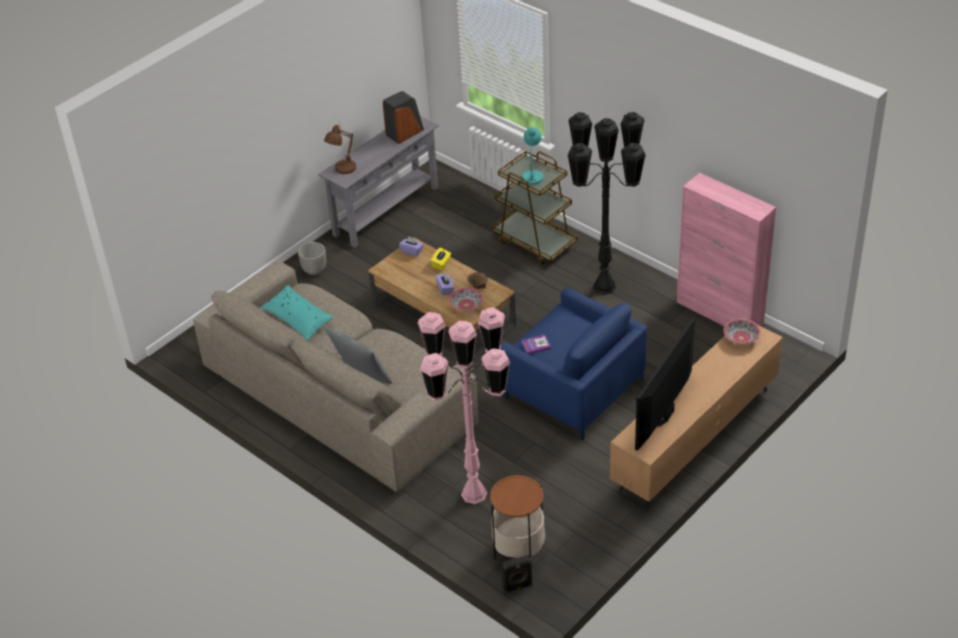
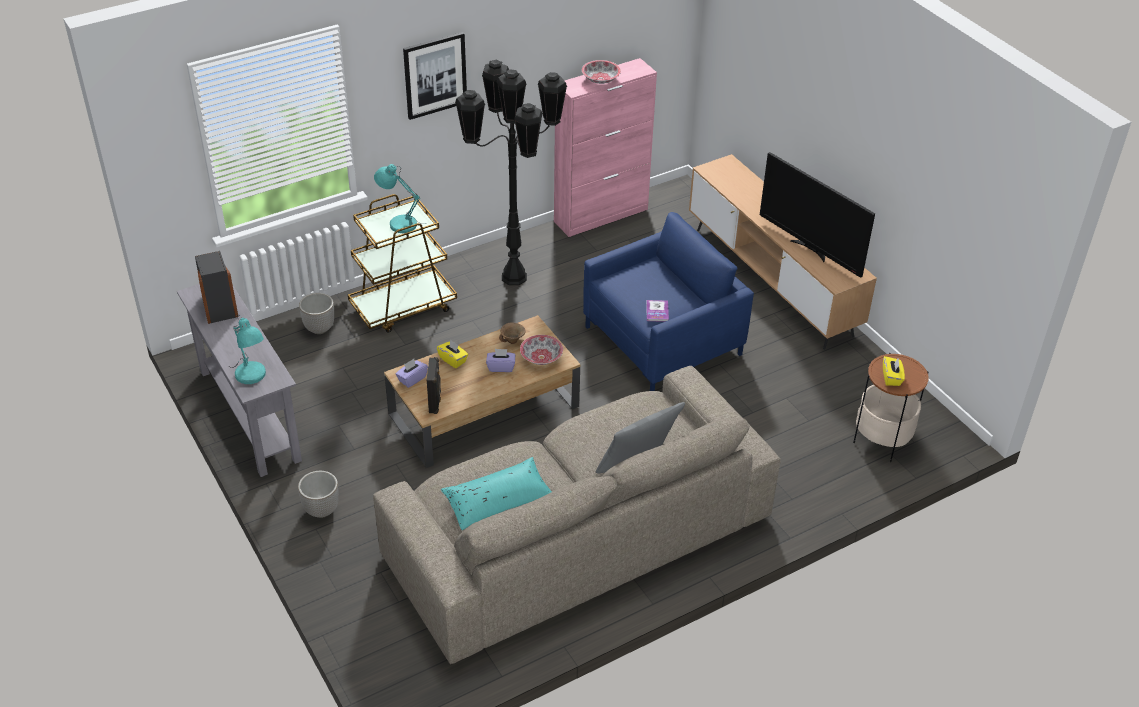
camera: 75 degrees left, 0 degrees up
brown table lamp [324,123,356,174] -> turquoise table lamp [231,315,266,384]
pink floor lamp [418,307,510,504] -> none
black speaker [502,555,533,593] -> black speaker moved to [427,357,441,414]
bowl [724,319,761,345] -> bowl moved to [582,60,621,84]
none -> planter [299,293,334,334]
none -> picture [403,32,467,120]
none -> yellow tissue box [883,356,905,386]

